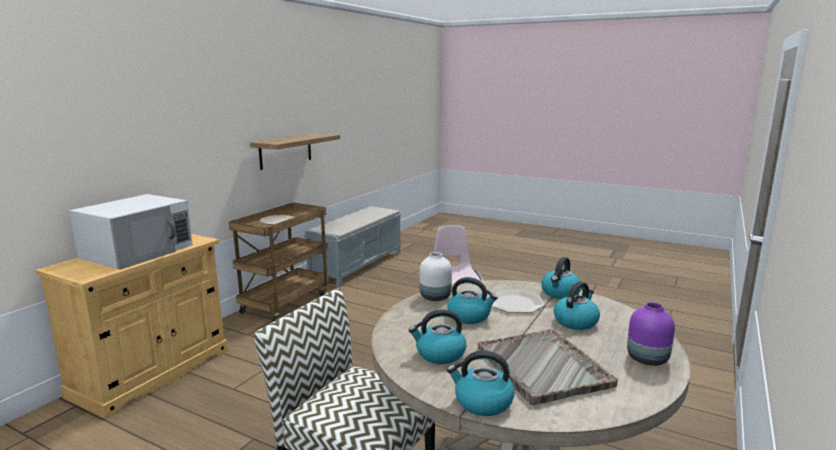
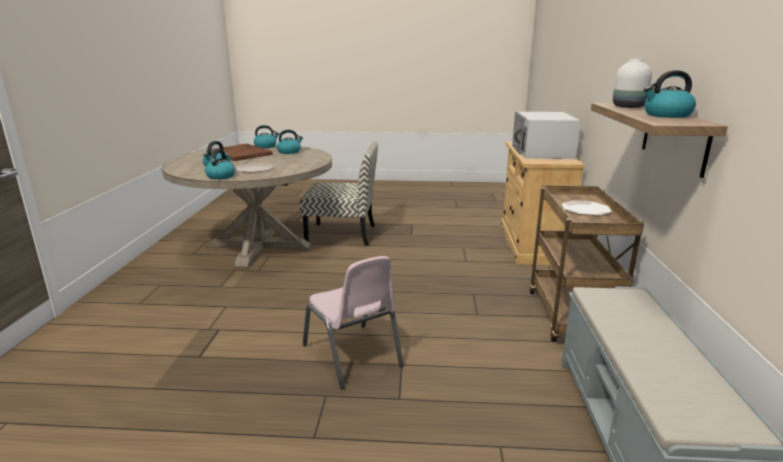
camera: 155 degrees right, 5 degrees up
white vase [419,252,452,301] -> white vase moved to [613,59,652,108]
kettle [447,277,498,324] -> kettle moved to [644,70,696,118]
grey tray [477,329,618,405] -> brown tray [211,144,273,161]
purple vase [627,302,675,366] -> none

